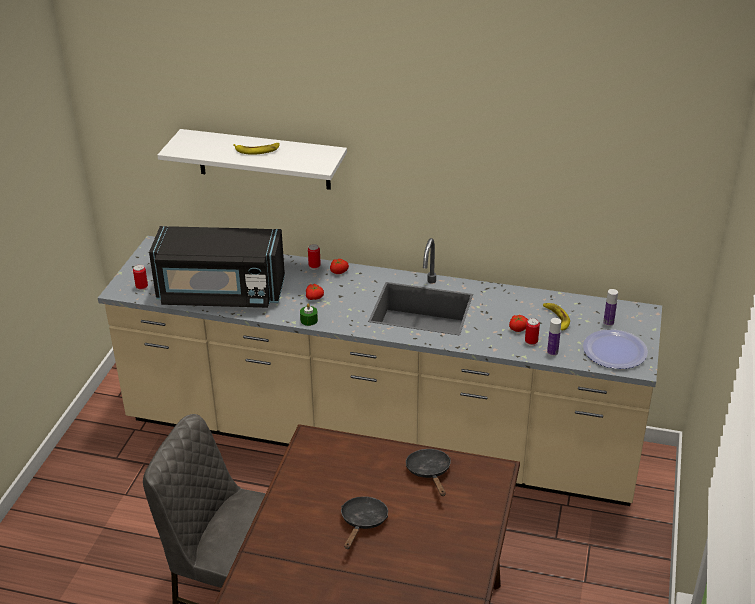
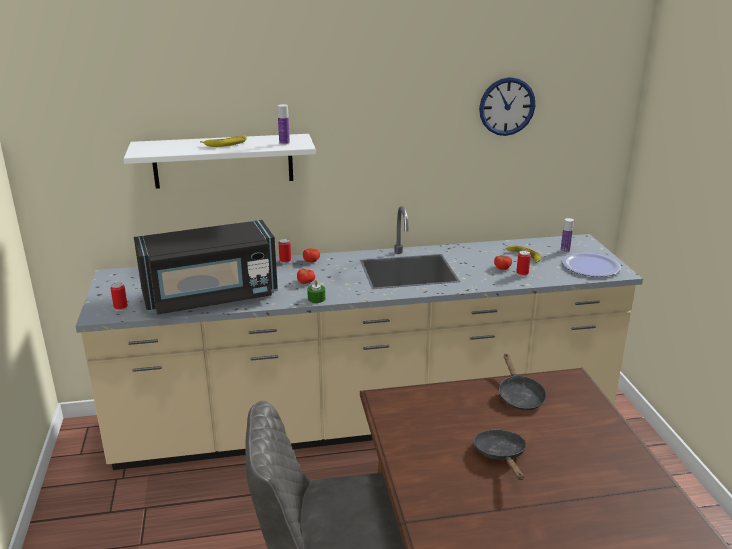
camera: 25 degrees left, 10 degrees down
black frying pan [405,449,451,496] -> black frying pan turned 150 degrees counterclockwise [499,354,546,411]
bottle [547,318,561,356] -> bottle moved to [278,104,290,145]
none -> wall clock [479,77,535,136]

